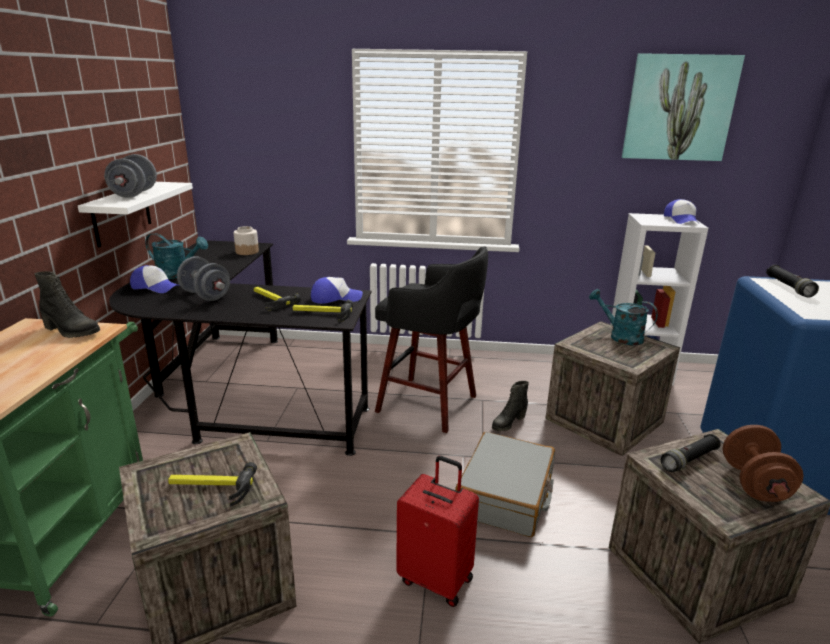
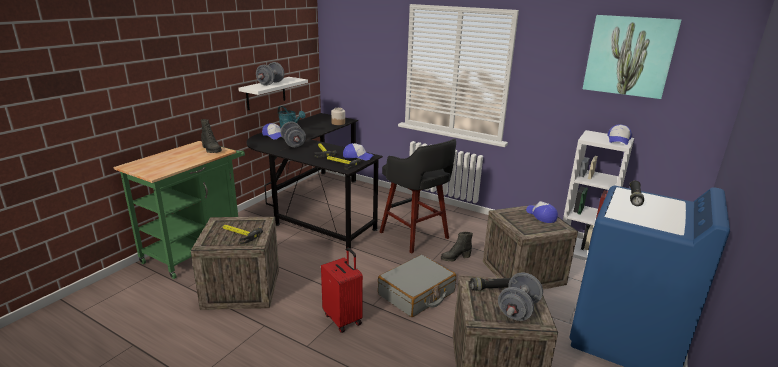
camera: 25 degrees right, 0 degrees up
turquoise watering can [589,289,658,345] -> cap [526,201,558,223]
brown dumbbell [723,425,804,502] -> grey dumbbell [498,272,543,321]

